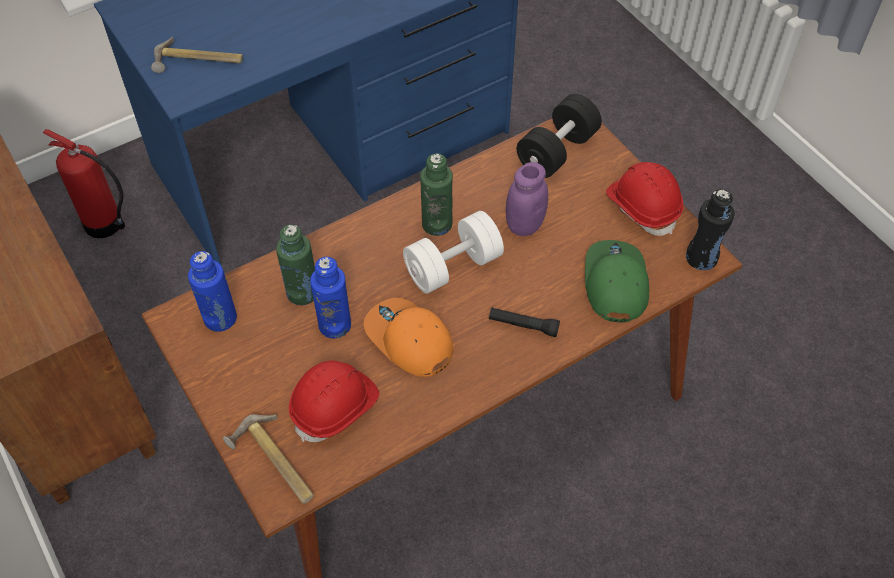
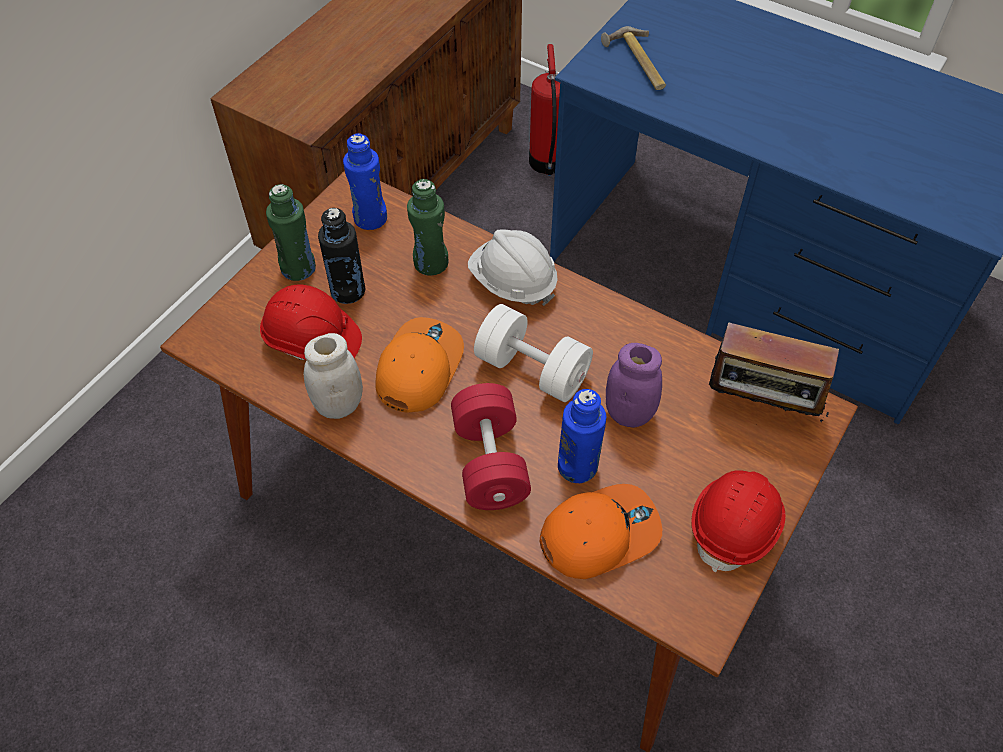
camera: 65 degrees right, 0 degrees up
hammer [223,414,314,504] -> none
blue bottle [310,257,351,338] -> blue bottle moved to [558,389,606,483]
green bottle [420,153,453,236] -> green bottle moved to [266,184,316,281]
black flashlight [489,308,560,337] -> red dumbbell [451,383,531,510]
black dumbbell [517,94,602,178] -> radio [709,322,839,422]
green cap [585,240,649,323] -> orange cap [539,484,662,579]
black bottle [686,189,735,270] -> black bottle moved to [318,208,365,304]
none -> white jar [304,333,363,419]
none -> white hard hat [468,229,558,306]

